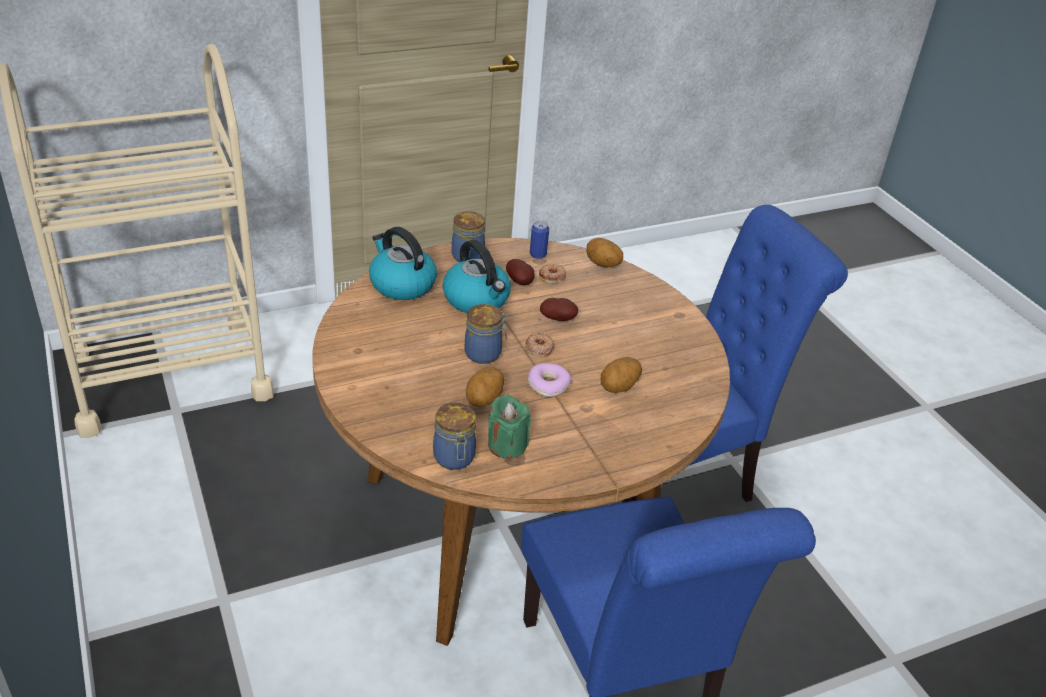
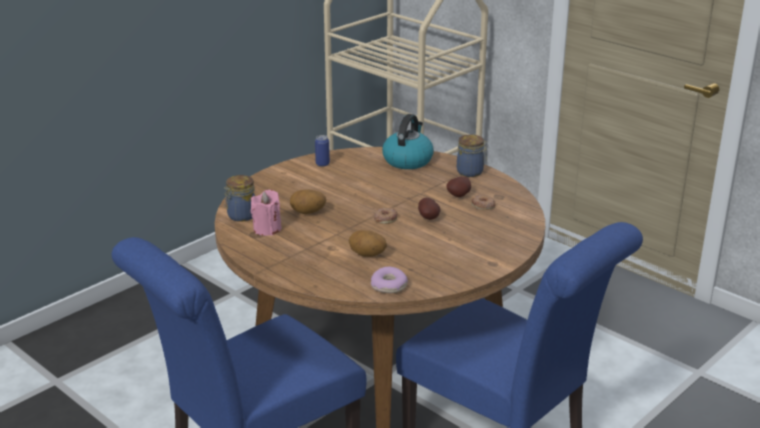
camera: 70 degrees right, 10 degrees down
kettle [442,240,511,313] -> none
jar [465,304,507,364] -> none
green candle [488,394,531,459] -> pink candle [251,190,281,236]
donut [528,363,571,397] -> donut moved to [371,267,408,293]
can [530,220,549,259] -> can moved to [315,135,330,167]
potato [586,238,623,268] -> none

